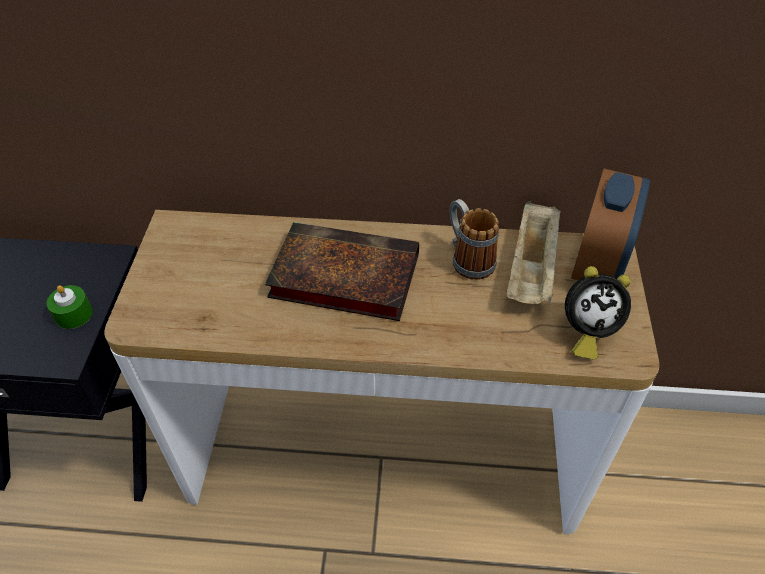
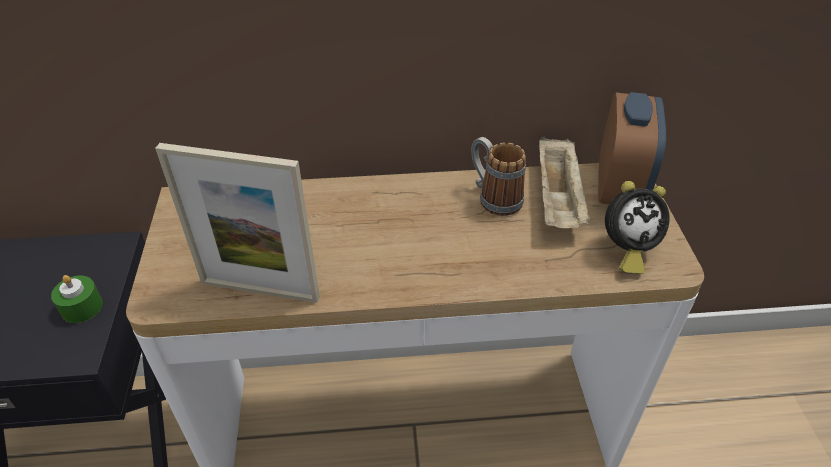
camera: 10 degrees left, 5 degrees down
book [265,222,419,321] -> none
none -> picture frame [155,143,320,303]

